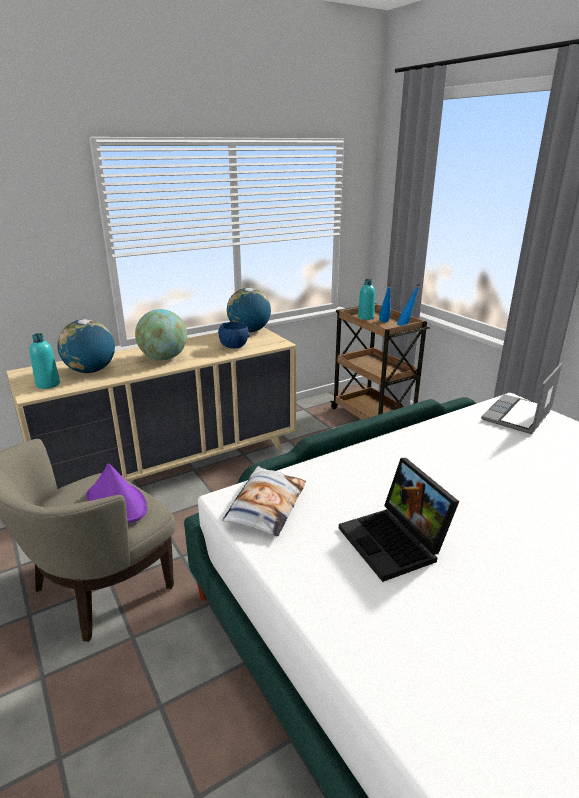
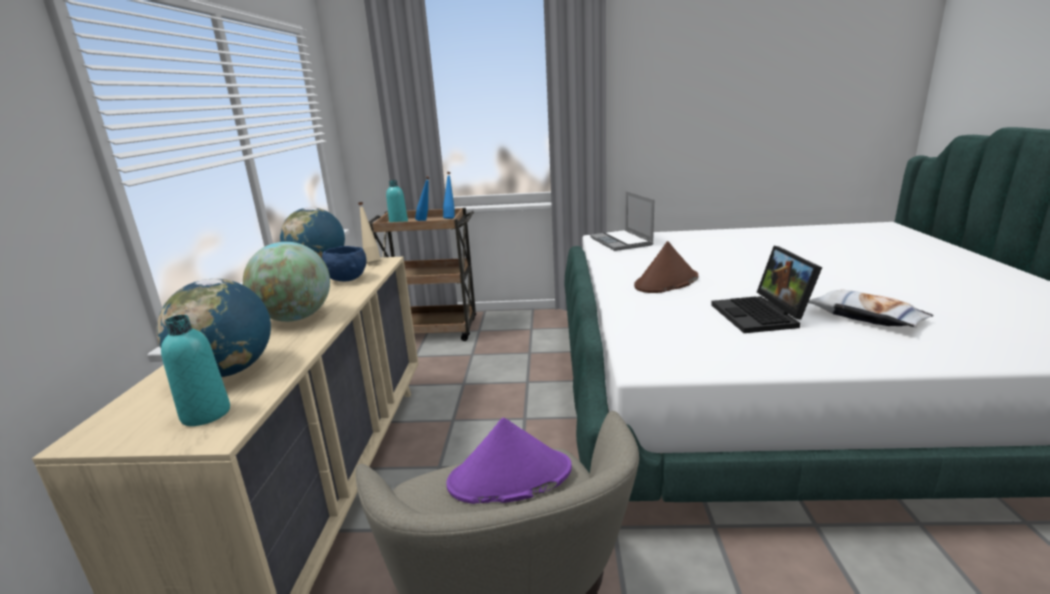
camera: 55 degrees left, 5 degrees down
pillow [222,466,306,537] -> pillow moved to [808,290,933,327]
laptop [339,458,459,582] -> laptop turned 75 degrees clockwise [711,246,822,333]
none -> beige bottle [358,202,381,263]
none -> brown hat [634,241,698,293]

